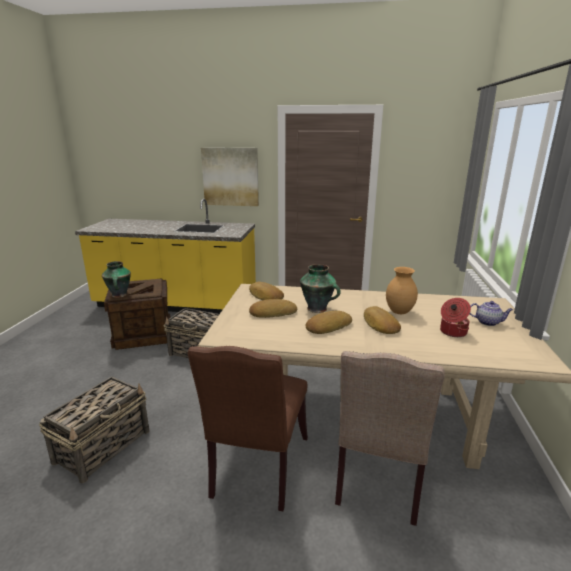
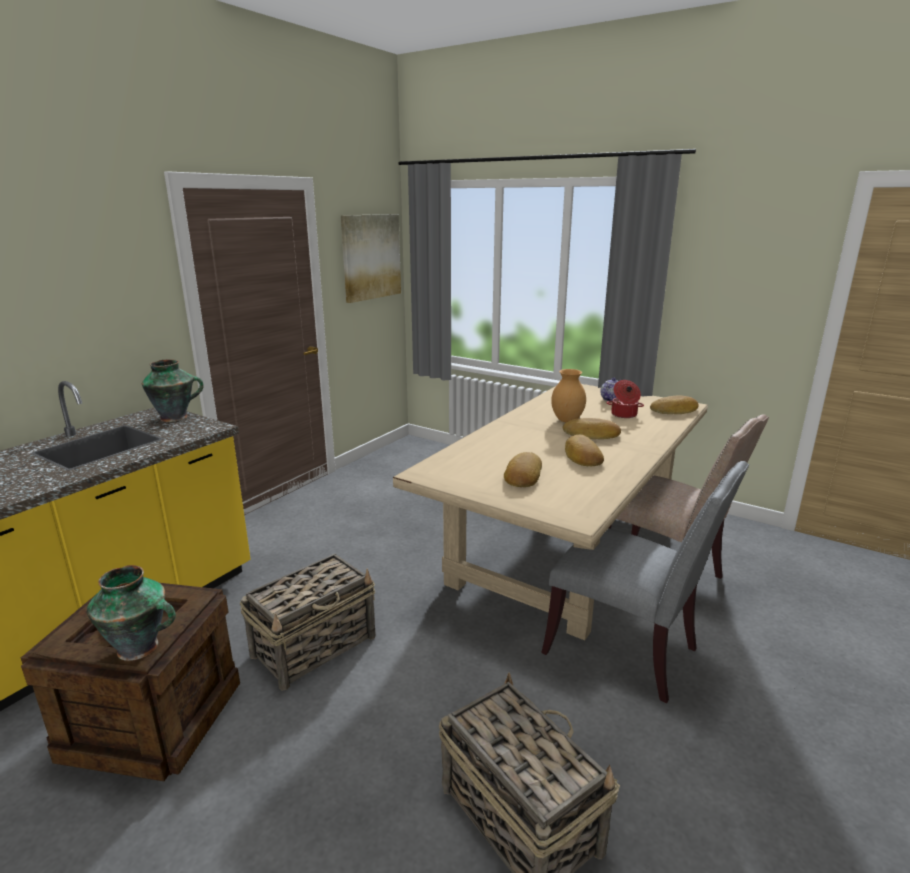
camera: 65 degrees left, 0 degrees up
brown chair [188,346,308,511] -> grey chair [541,461,750,703]
picture [201,147,259,206] -> picture moved to [341,214,401,303]
bread [249,281,284,300] -> bread moved to [650,396,699,414]
vase [300,264,341,313] -> vase moved to [142,359,204,422]

